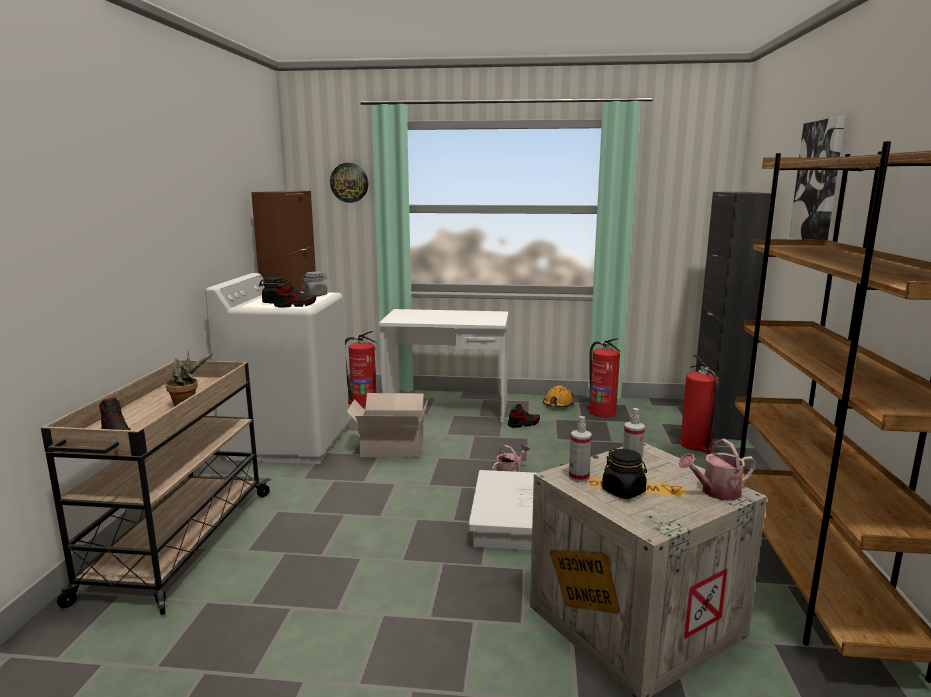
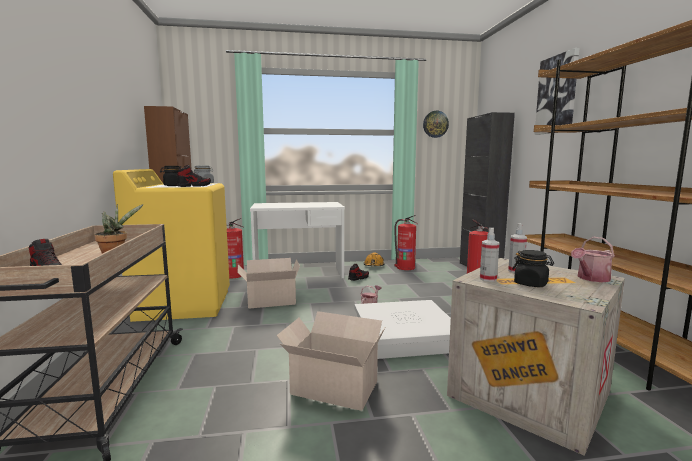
camera: 15 degrees left, 5 degrees down
white washing machine [205,273,349,464] -> yellow washing machine [113,169,230,322]
wall clock [330,163,368,203] -> wall clock moved to [423,111,449,138]
none -> cardboard box [277,311,385,411]

